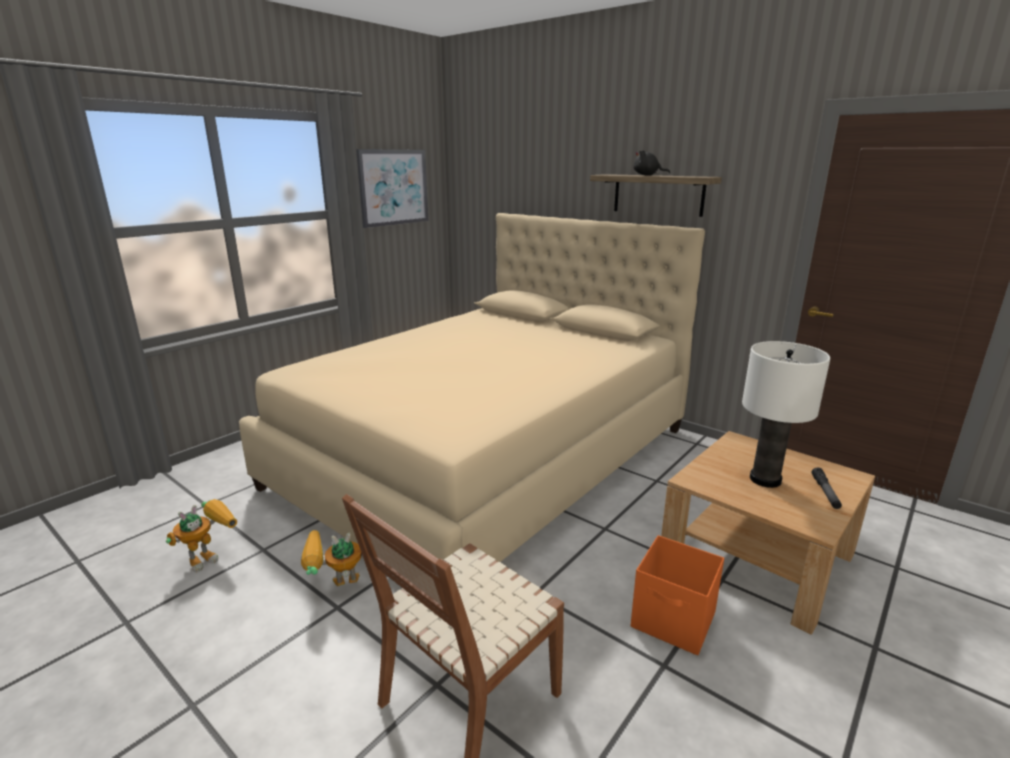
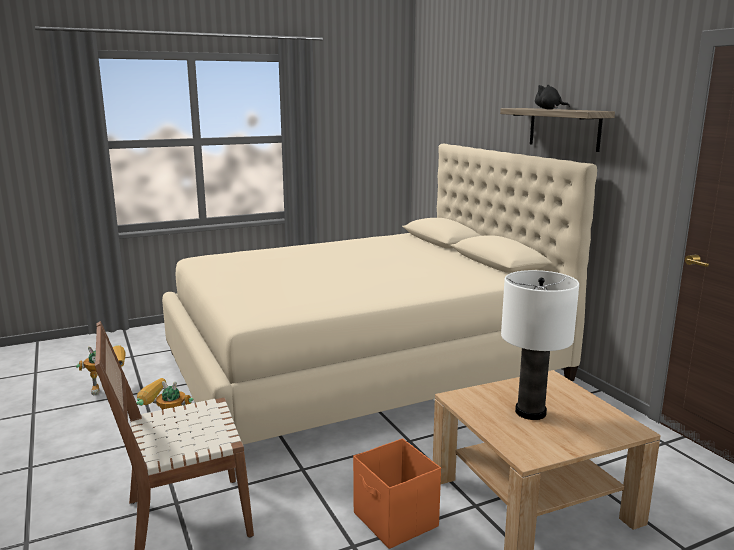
camera: 25 degrees right, 5 degrees down
picture [356,149,428,228] -> none
flashlight [812,468,842,509] -> none

